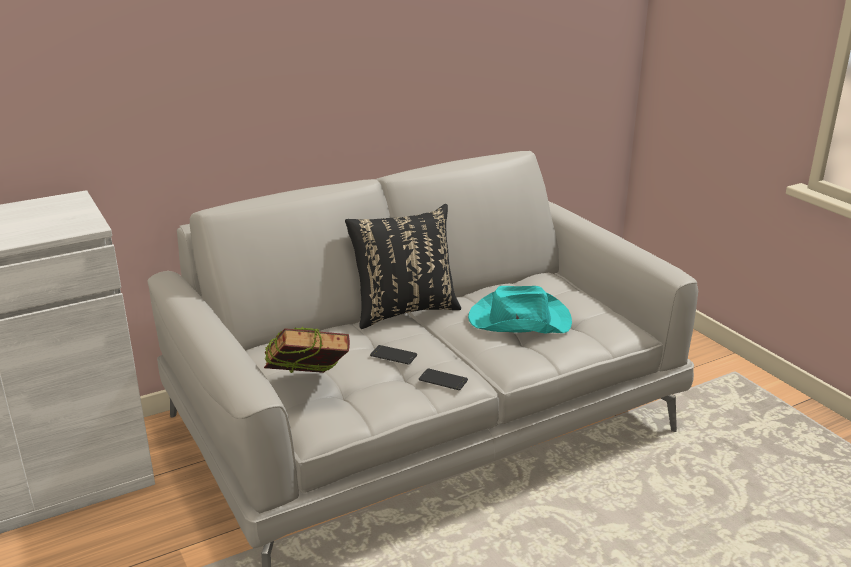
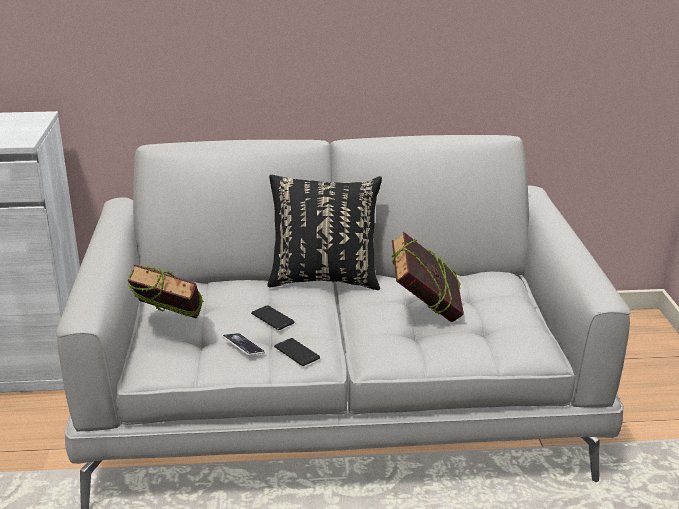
camera: 25 degrees right, 0 degrees up
turquoise hat [468,286,572,334] -> book [392,232,464,322]
none -> phone [222,333,265,356]

